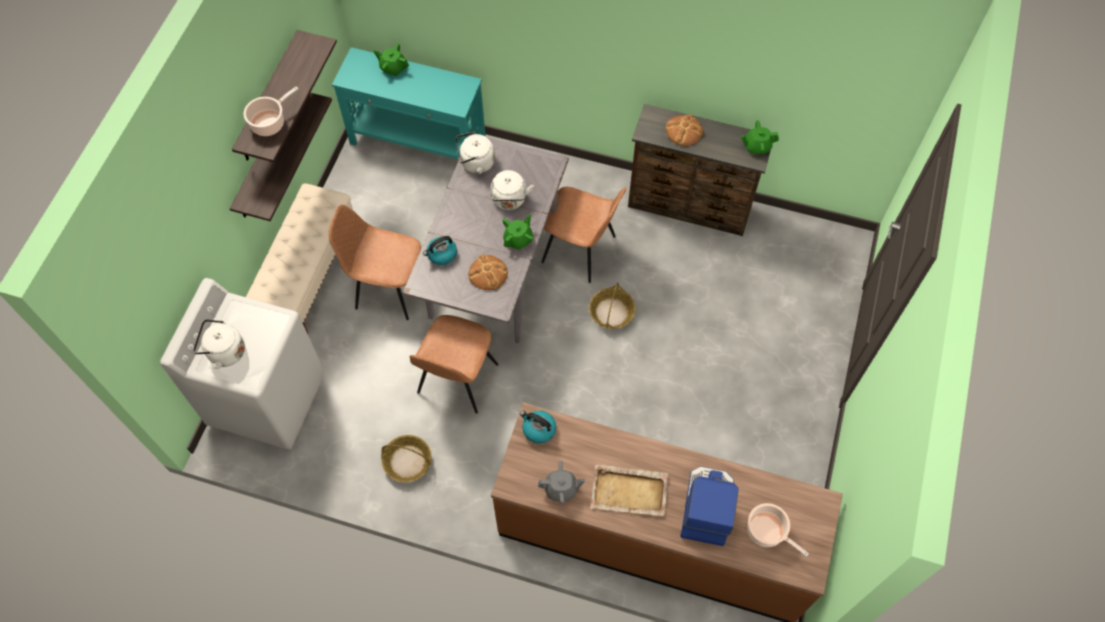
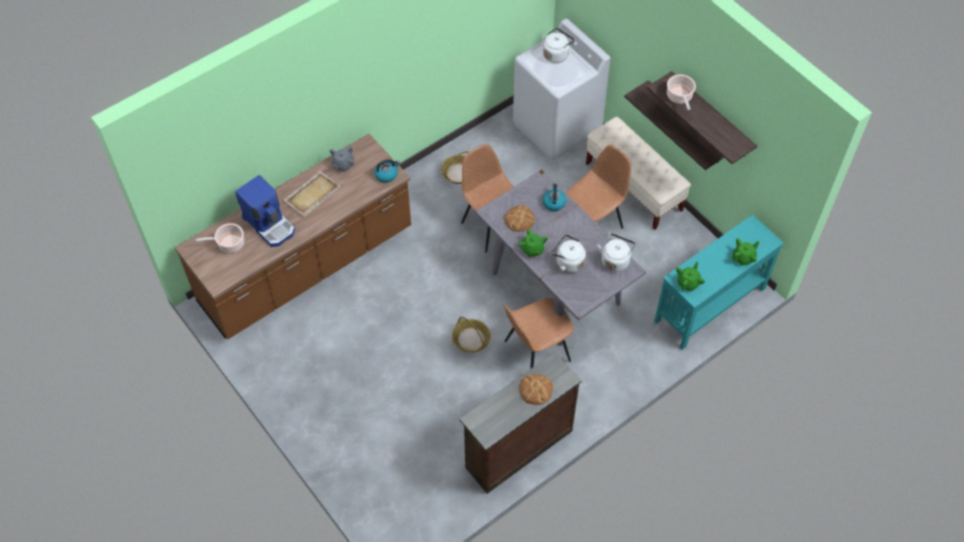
camera: 125 degrees right, 5 degrees down
green teapot [741,120,779,154] -> green teapot moved to [676,262,705,291]

